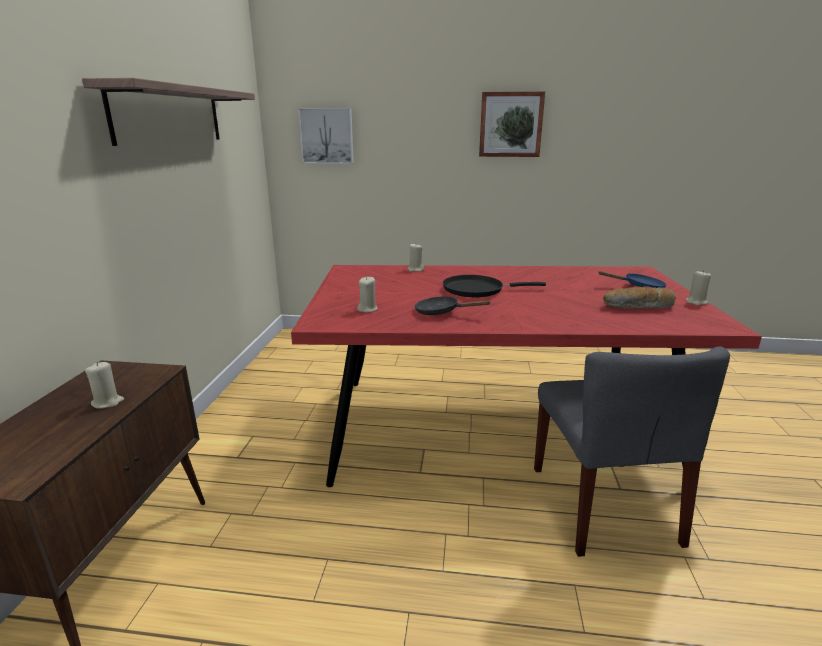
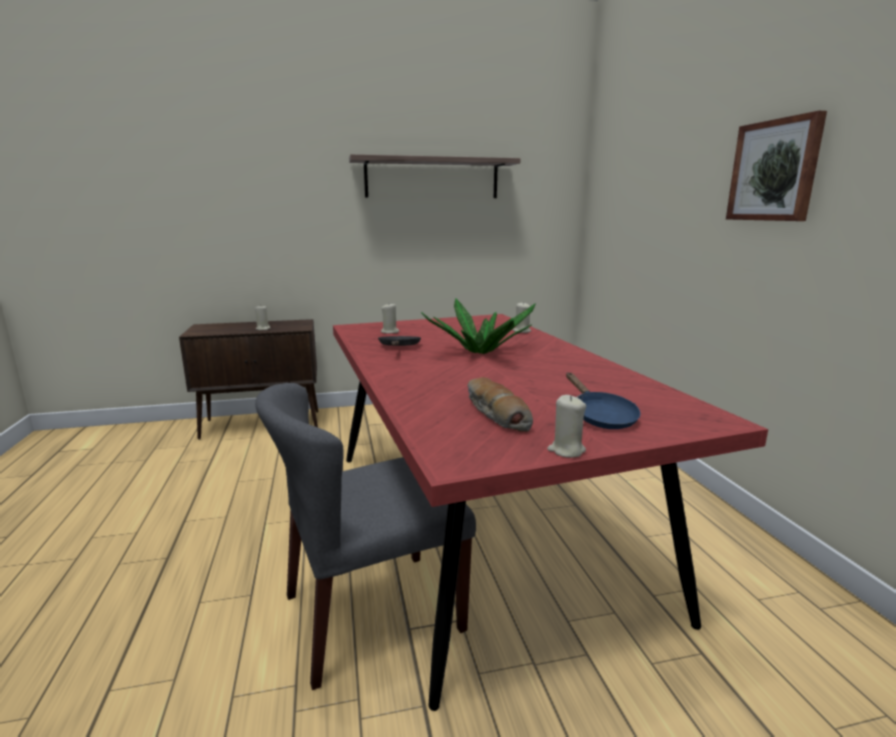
camera: 70 degrees right, 5 degrees down
picture [298,108,354,164] -> none
black frying pan [443,275,546,297] -> potted plant [421,299,536,354]

